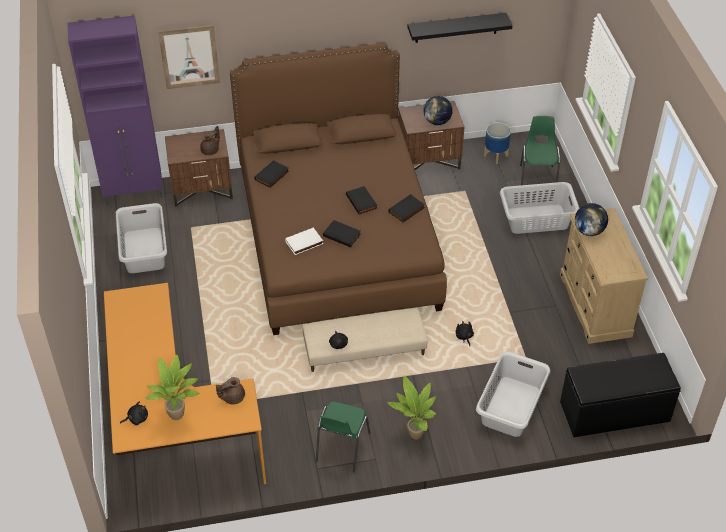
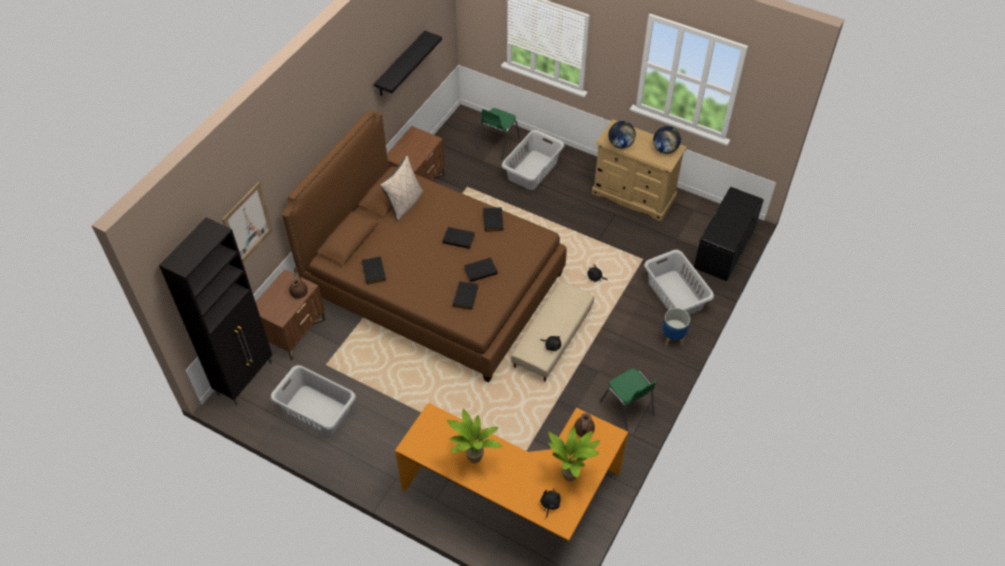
camera: 50 degrees left, 5 degrees up
purple cabinet [67,15,163,205] -> black cabinet [159,217,272,405]
white book [285,227,323,255] -> black book [453,281,478,310]
potted plant [387,376,436,440] -> potted plant moved to [447,409,502,463]
globe [423,96,453,125] -> globe moved to [653,126,681,154]
planter [484,122,511,164] -> planter moved to [662,308,690,347]
green chair [520,116,560,185] -> green chair turned 105 degrees counterclockwise [477,108,520,160]
none -> beige pillow [380,156,423,221]

